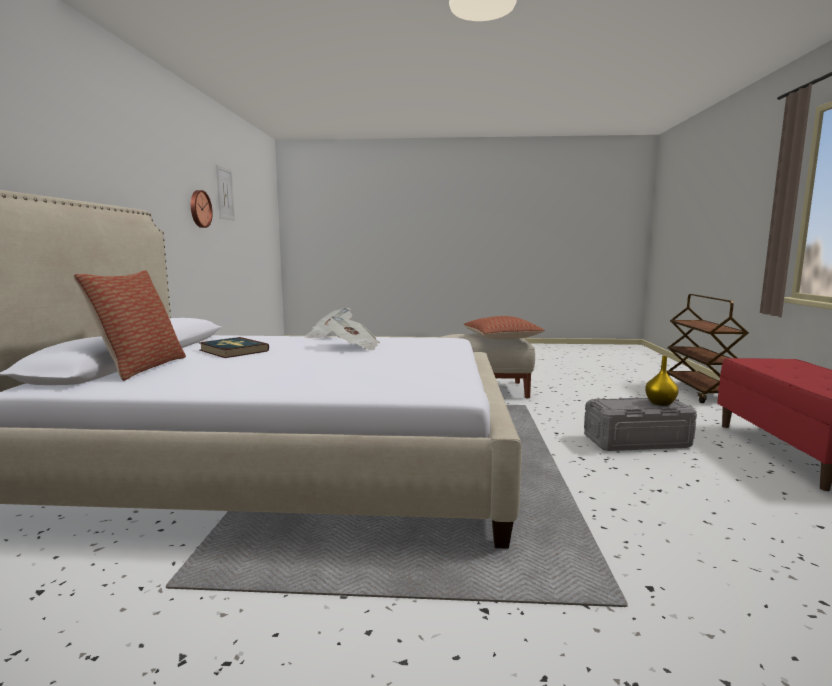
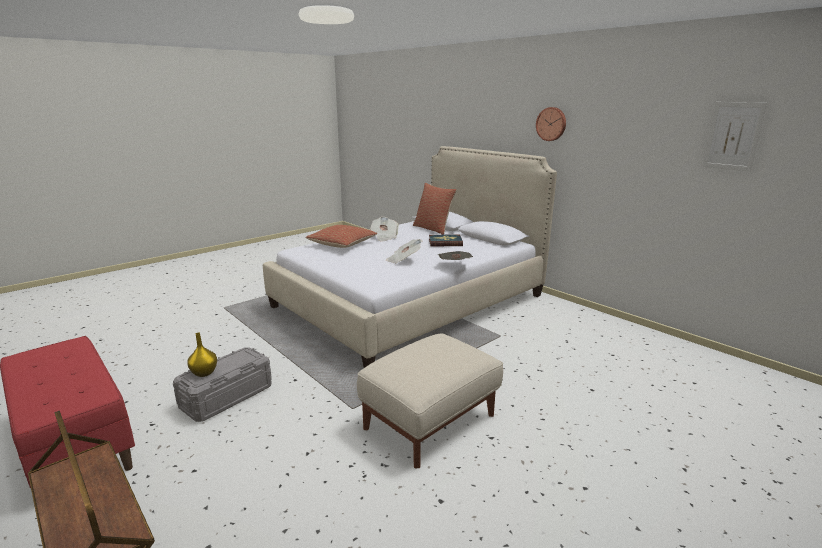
camera: 135 degrees right, 10 degrees up
wall clock [191,190,213,228] -> wall clock moved to [536,107,566,141]
pillow [464,316,545,340] -> pillow moved to [306,225,377,248]
none -> newspaper [370,217,399,241]

